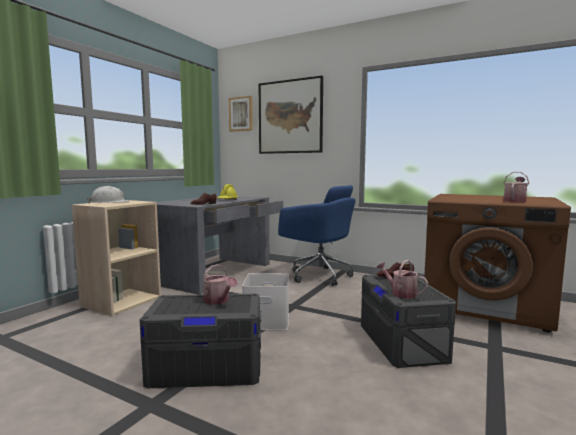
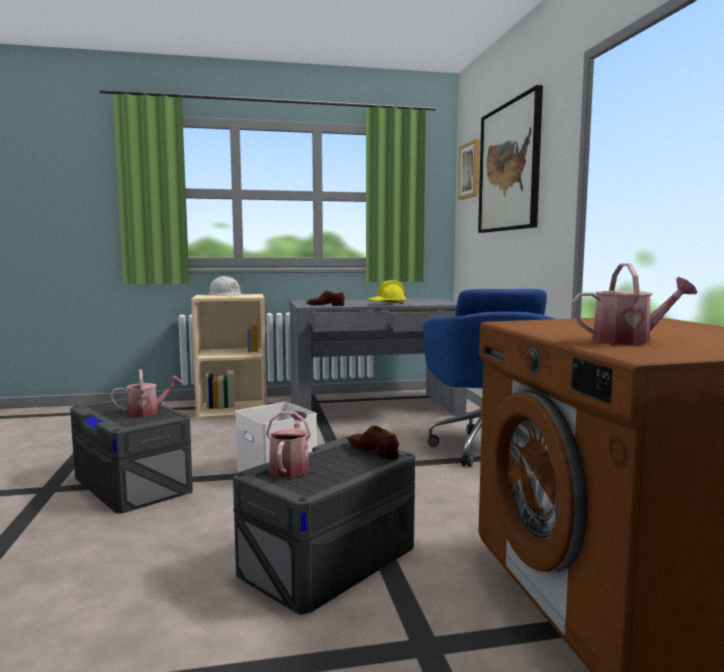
camera: 50 degrees right, 0 degrees up
watering can [203,264,238,305] -> watering can turned 120 degrees counterclockwise [110,369,183,417]

